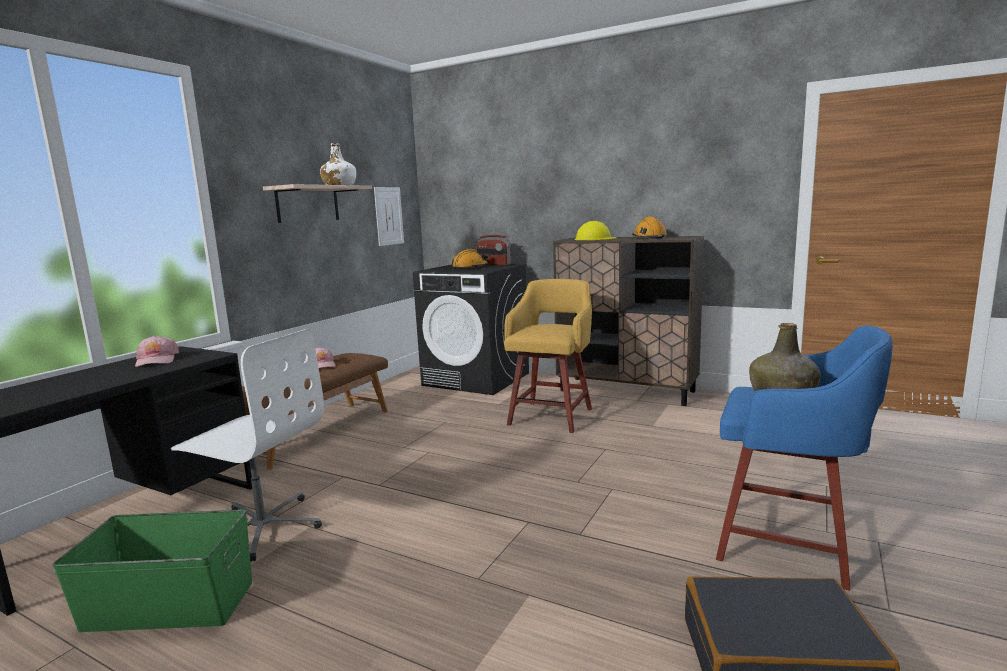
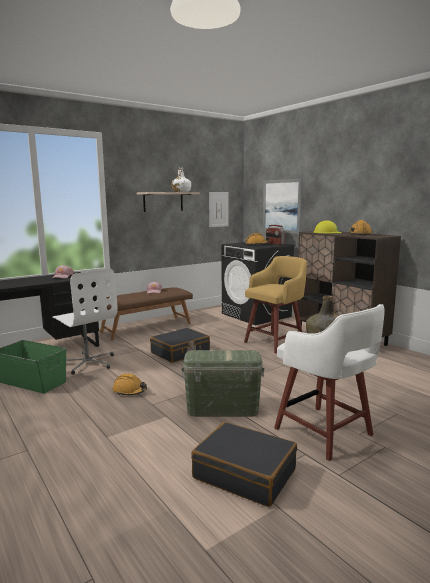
camera: 25 degrees right, 0 degrees up
blue stool [716,326,893,591] -> white stool [274,304,385,461]
none -> orange hard hat [113,373,147,396]
none -> black suitcase [150,328,210,363]
none -> green storage box [181,350,265,417]
none -> picture [263,179,302,234]

